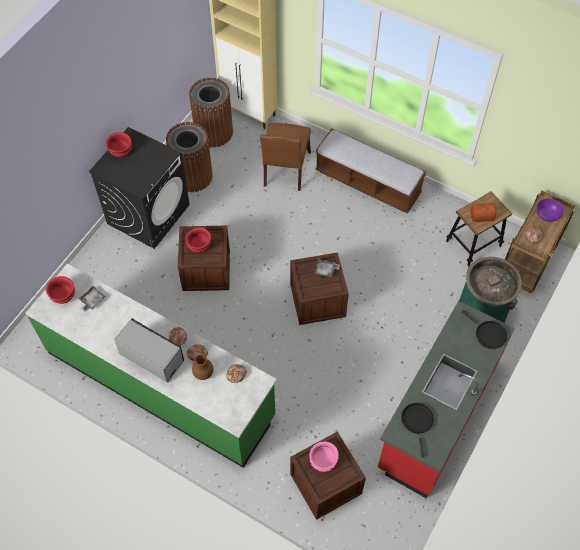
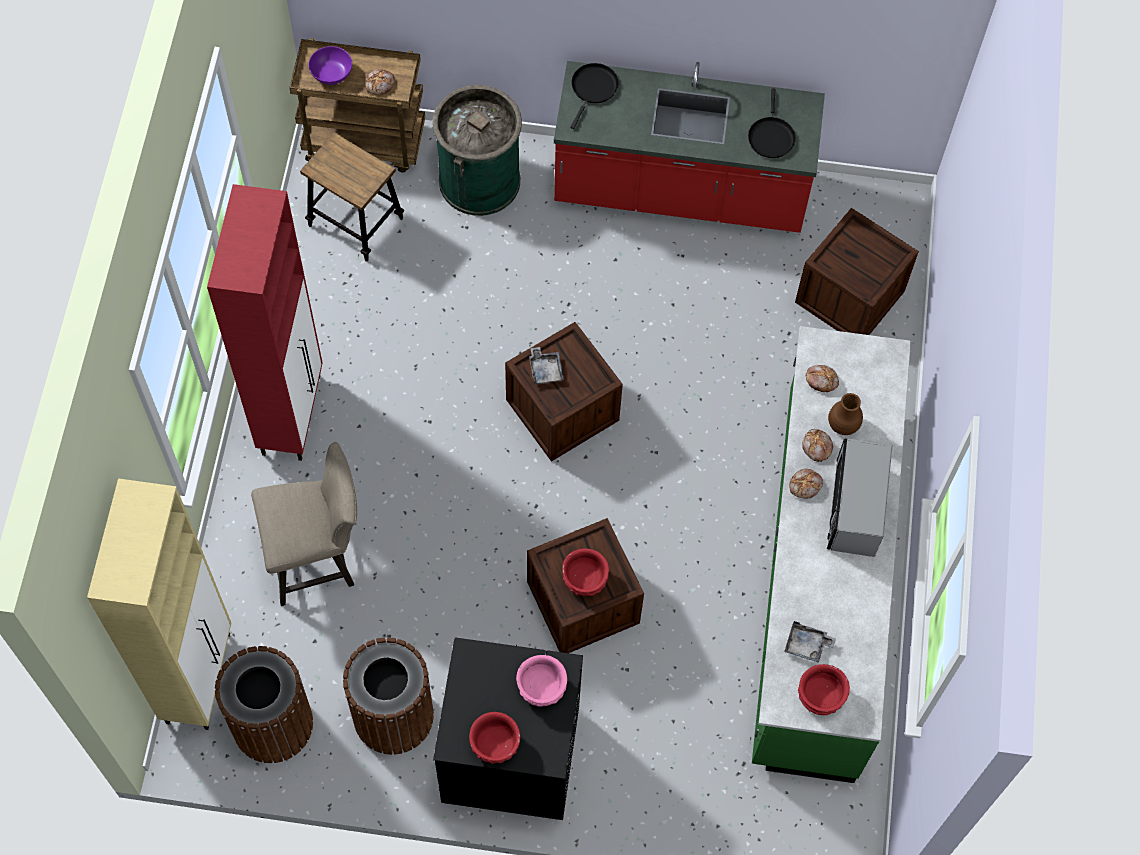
camera: 115 degrees left, 5 degrees up
brown chair [260,123,311,191] -> beige stool [251,442,357,606]
pink bowl [309,442,339,472] -> pink bowl moved to [516,655,567,707]
bench [316,128,426,213] -> red cabinet [207,184,323,461]
black frying pan [401,403,434,458] -> black frying pan turned 60 degrees counterclockwise [748,88,796,158]
bread [470,203,496,222] -> none

